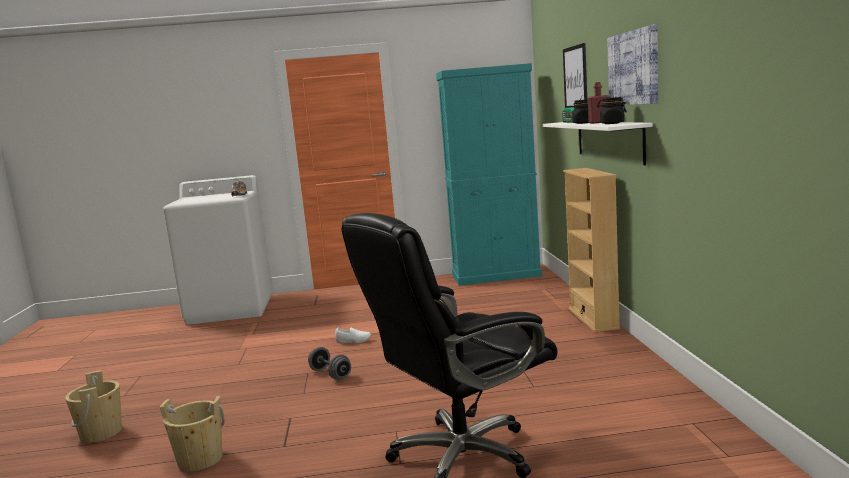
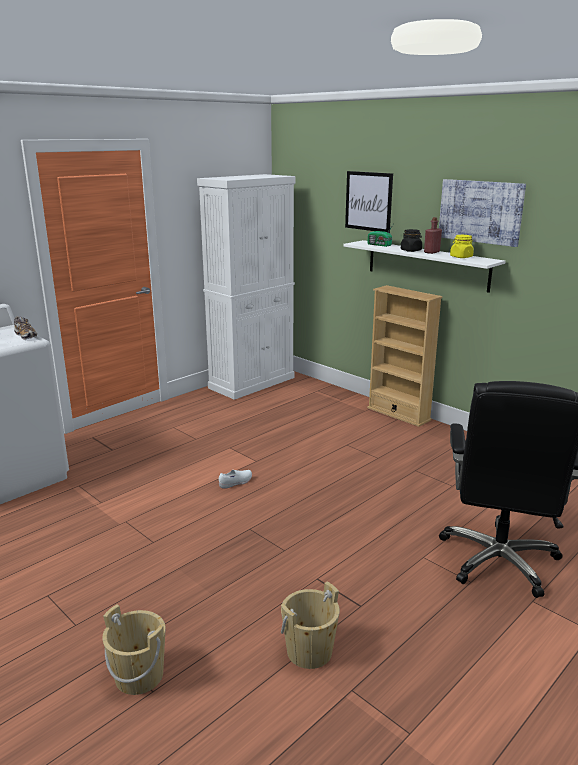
camera: 40 degrees left, 10 degrees up
grey dumbbell [308,347,351,380] -> none
turquoise cabinet [436,63,542,286] -> white cabinet [197,174,296,400]
black jar [597,97,627,124] -> yellow jar [450,235,474,258]

